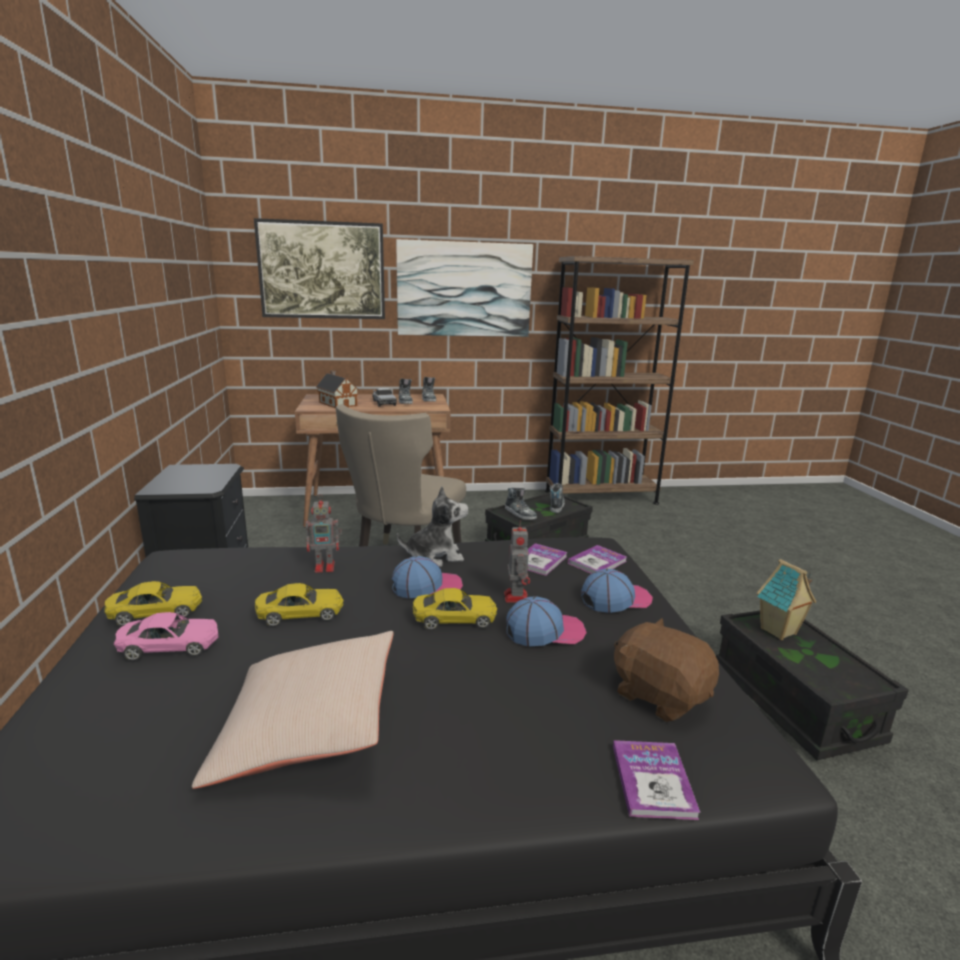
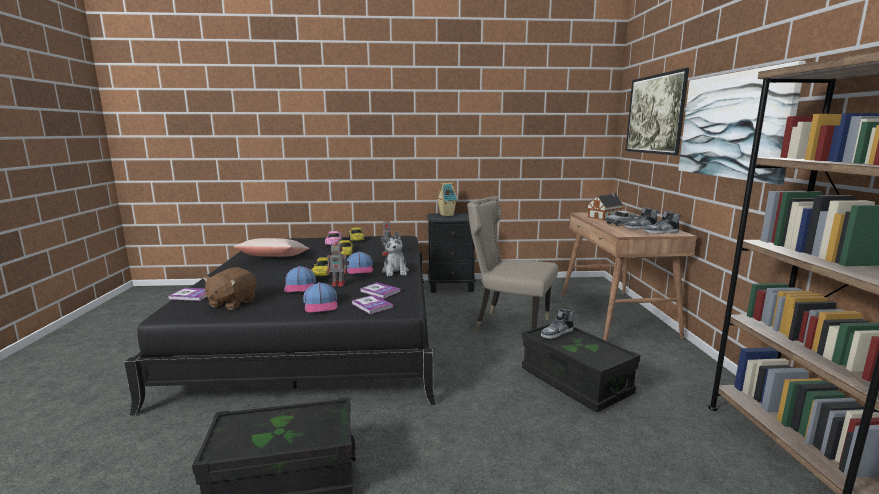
camera: 95 degrees right, 5 degrees down
shoe [550,483,565,513] -> none
brown plush toy [614,618,719,722] -> brown plush toy turned 150 degrees clockwise [203,267,256,310]
toy house [757,559,816,640] -> toy house moved to [436,183,458,216]

